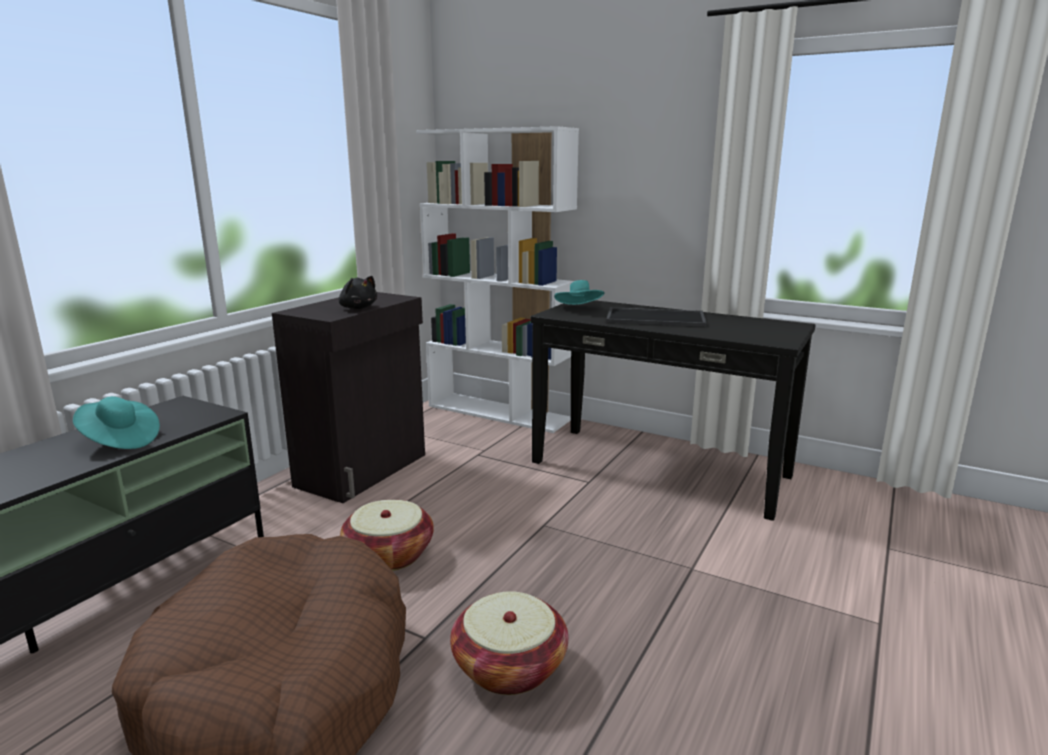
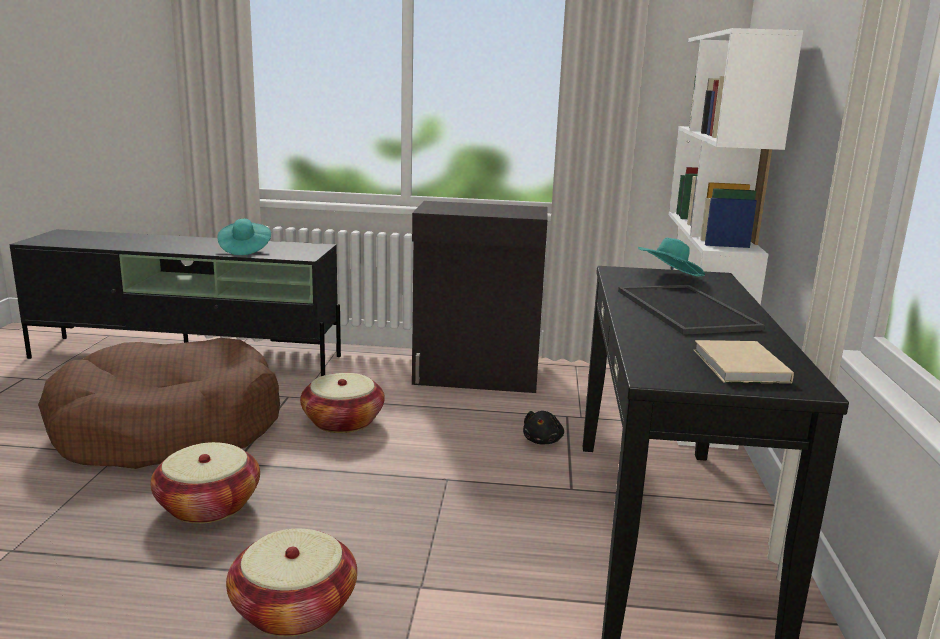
camera: 65 degrees right, 0 degrees up
black plush toy [339,276,377,309] -> black plush toy moved to [523,411,564,445]
none -> basket [226,529,357,637]
none -> beige book [694,340,794,384]

